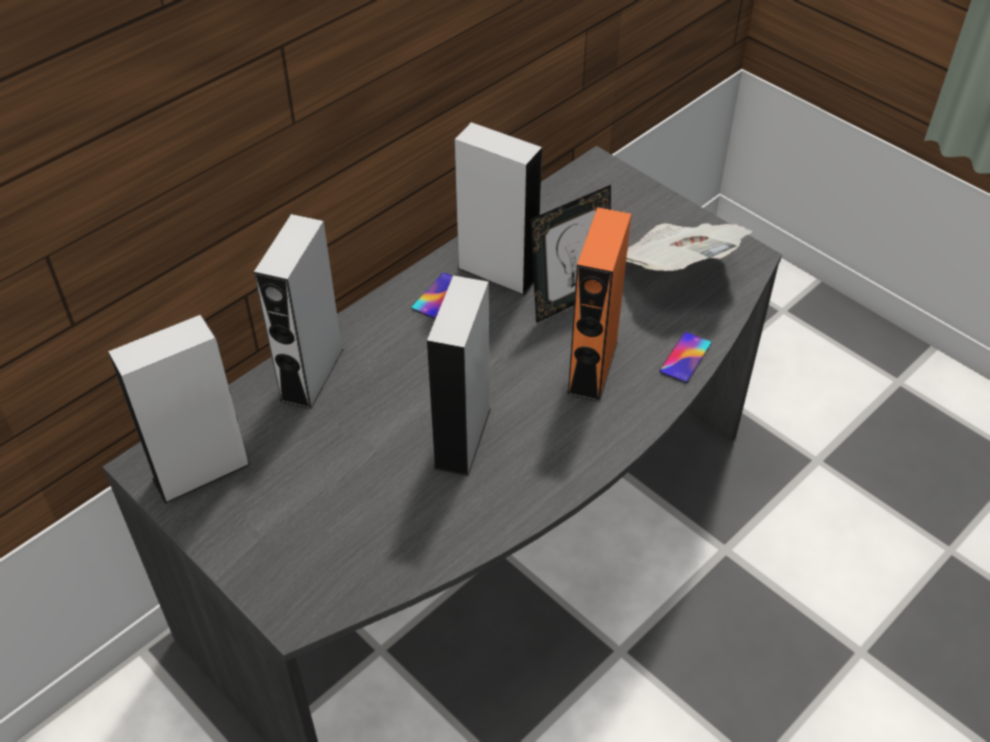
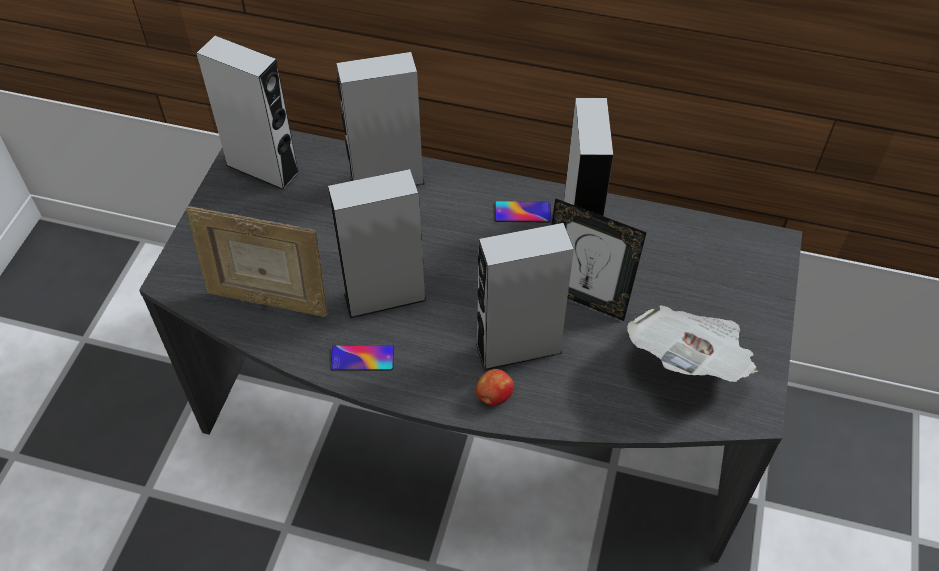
camera: 60 degrees right, 5 degrees up
orange speaker [567,207,631,402] -> grey speaker [476,223,574,370]
phone [659,332,711,383] -> phone moved to [330,345,394,371]
none -> picture frame [185,206,328,317]
none -> apple [476,369,514,406]

